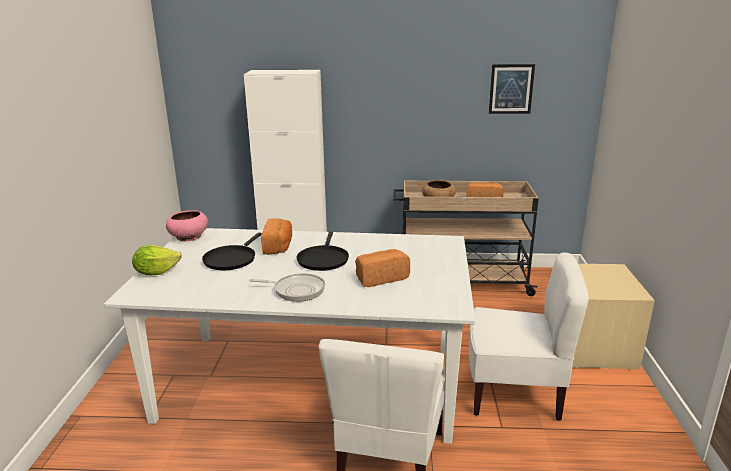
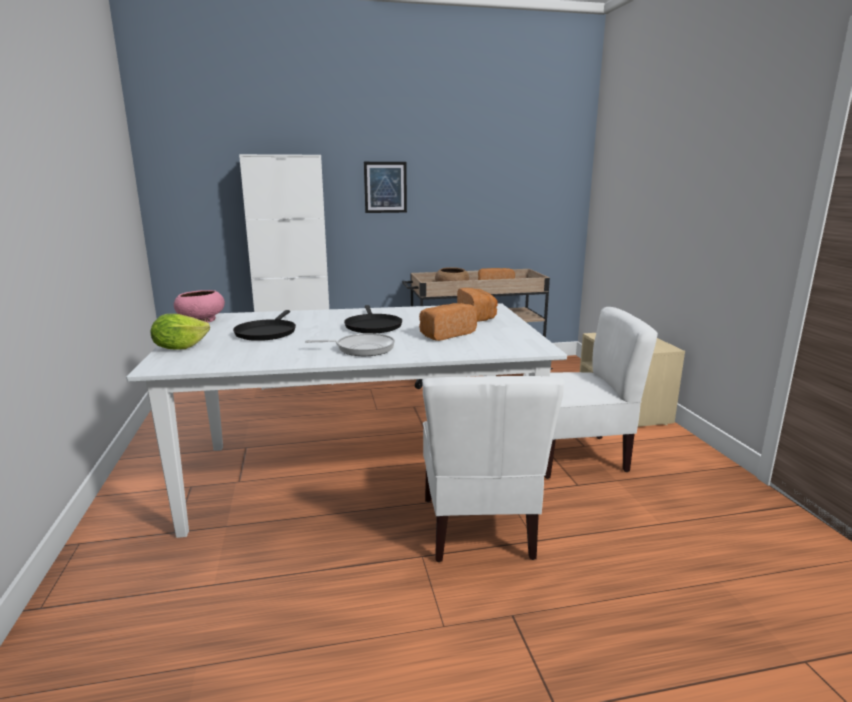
camera: 15 degrees left, 5 degrees down
bread [261,218,292,255] -> bread moved to [457,288,497,322]
picture [489,64,535,114] -> picture moved to [364,162,407,213]

